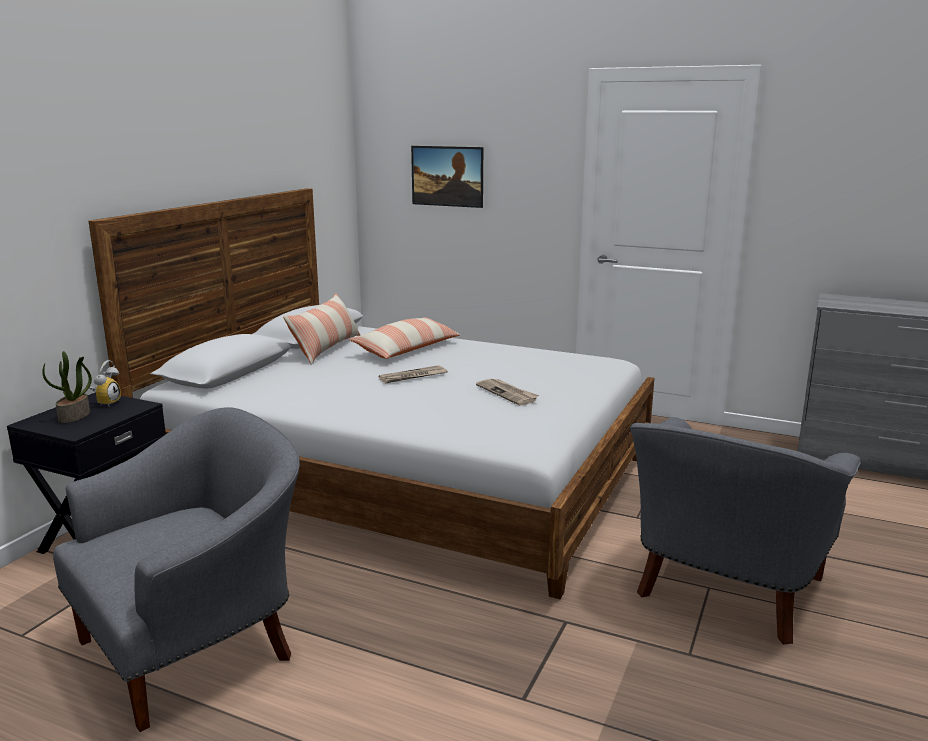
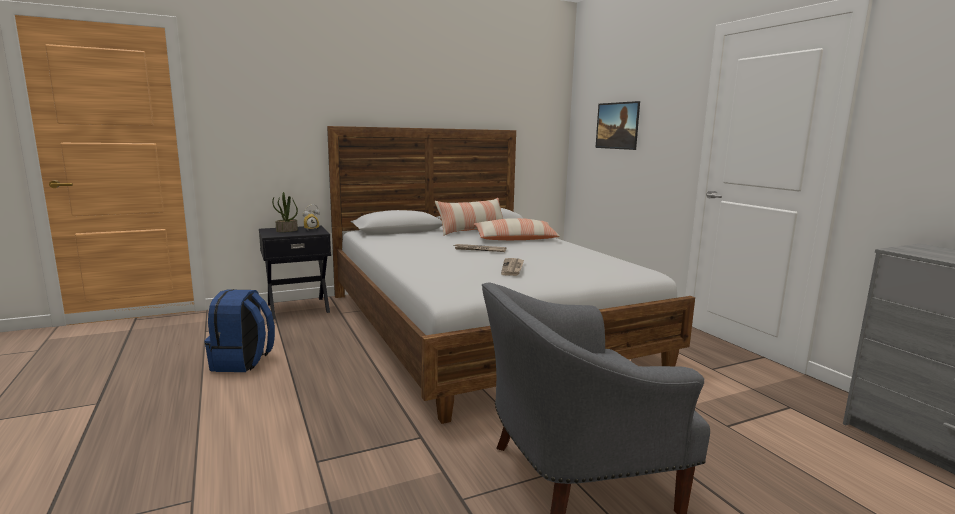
camera: 40 degrees right, 5 degrees down
grey armchair [53,407,300,732] -> blue backpack [204,289,275,372]

